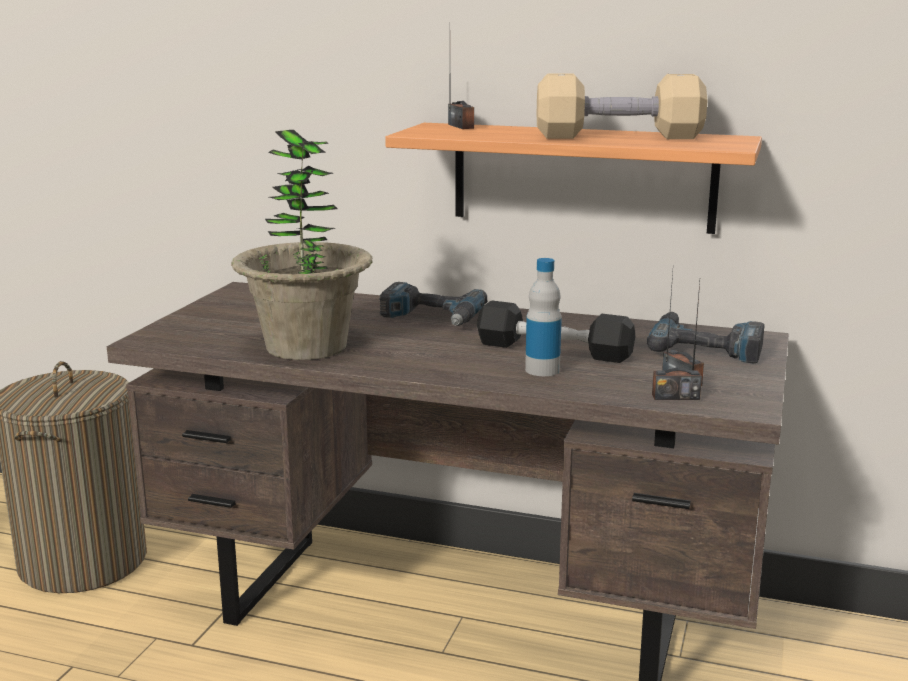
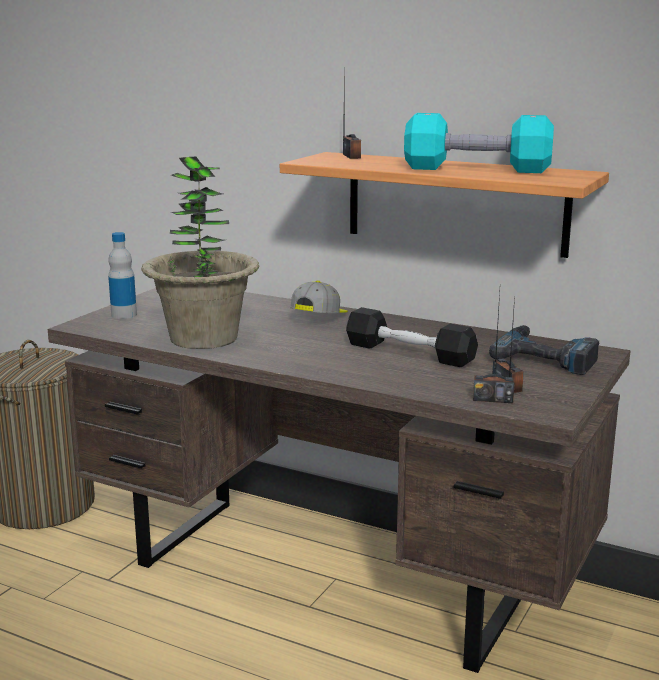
camera: 10 degrees right, 0 degrees up
power drill [379,282,487,326] -> cap [290,280,348,313]
bottle [525,258,562,376] -> bottle moved to [108,232,137,319]
beige dumbbell [537,74,708,139] -> turquoise dumbbell [404,113,554,173]

